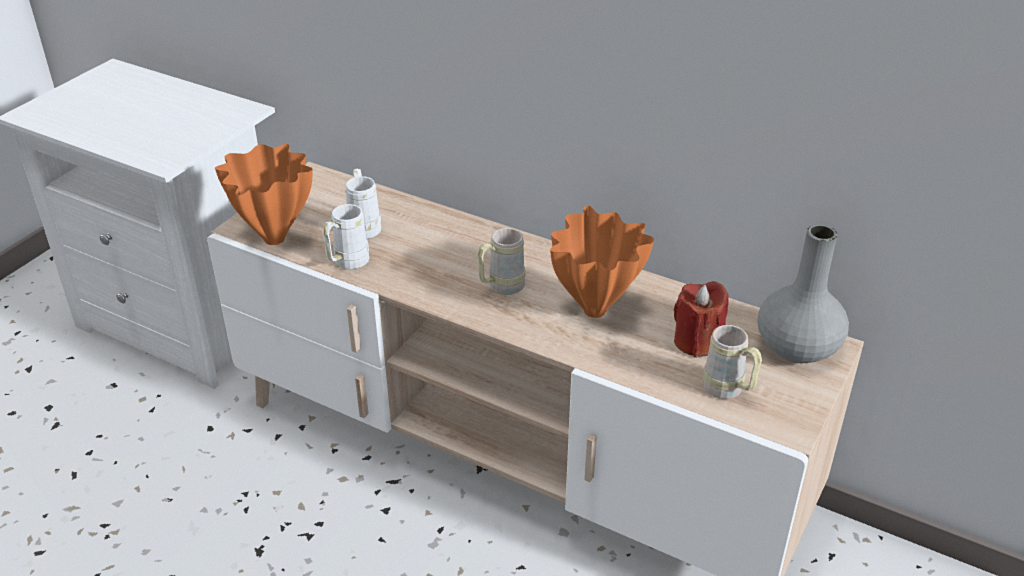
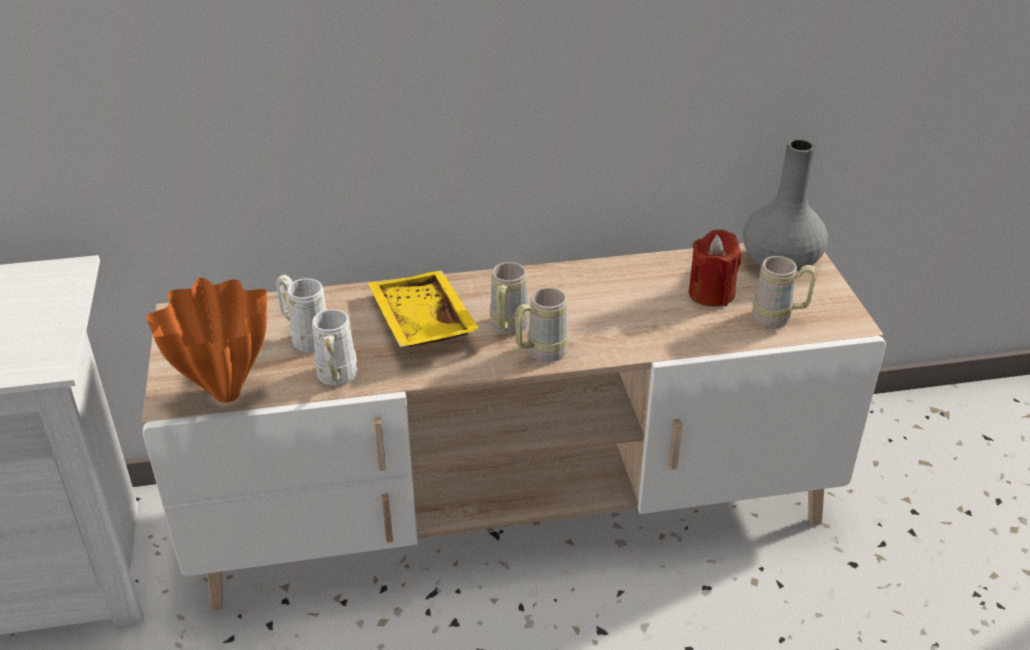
camera: 40 degrees left, 0 degrees up
orange vase [550,206,654,318] -> none
none -> yellow tray [368,270,481,347]
none -> beige mug [515,287,568,362]

